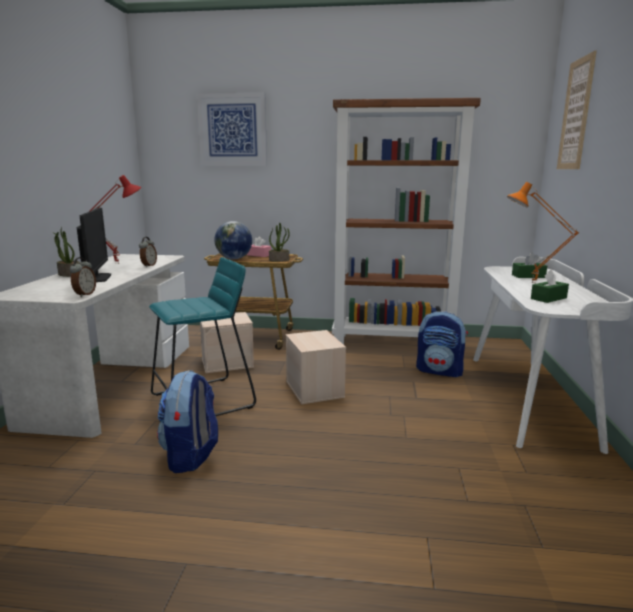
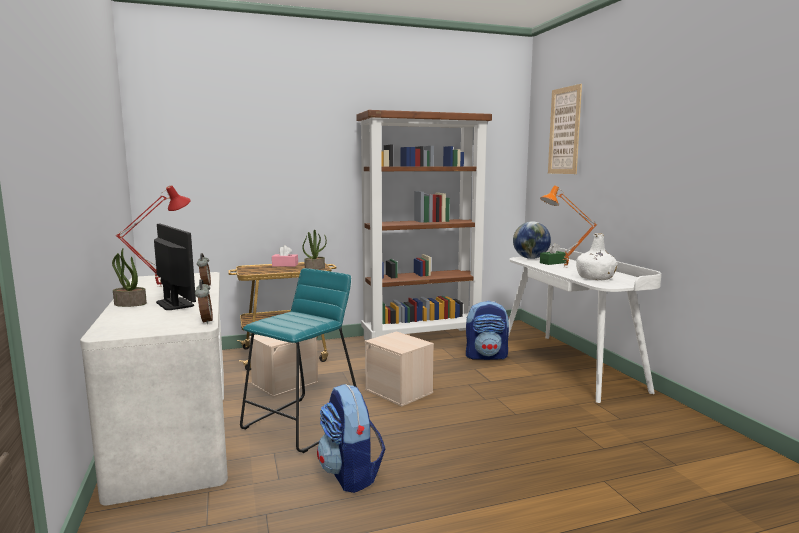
camera: 25 degrees left, 5 degrees down
picture [197,93,267,166] -> none
globe [214,221,252,259] -> globe moved to [513,221,551,259]
green tissue box [531,270,569,303] -> white bottle [576,233,617,280]

